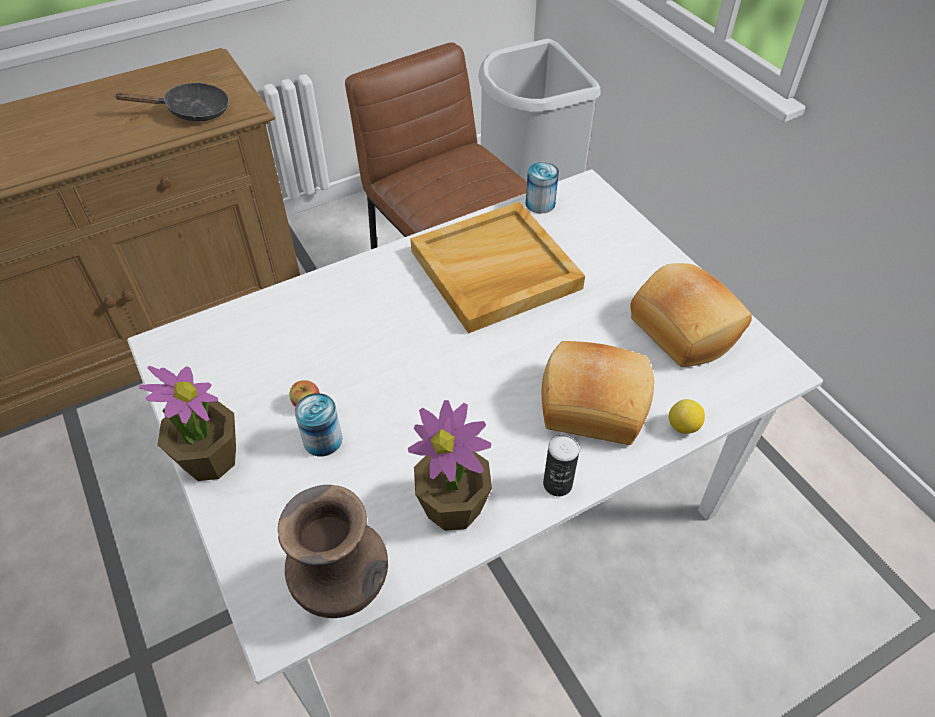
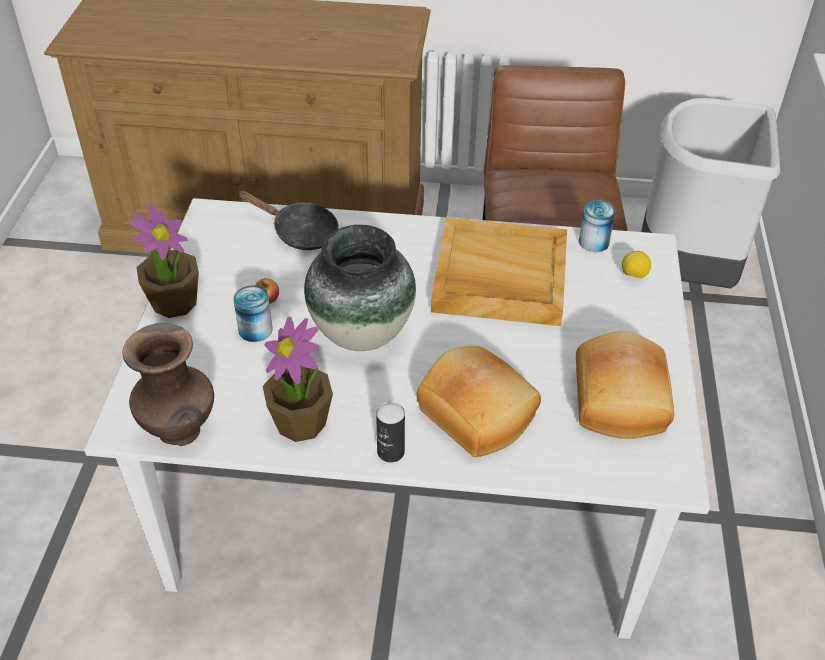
camera: 35 degrees right, 5 degrees down
black frying pan [113,82,229,121] -> black frying pan moved to [238,191,338,250]
lemon [669,399,705,434] -> lemon moved to [622,251,651,279]
none -> vase [304,225,416,351]

